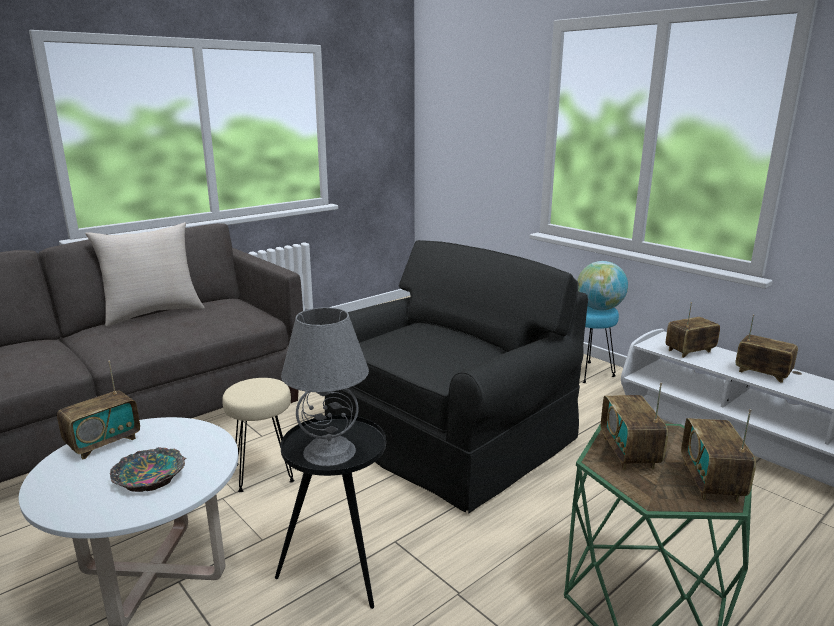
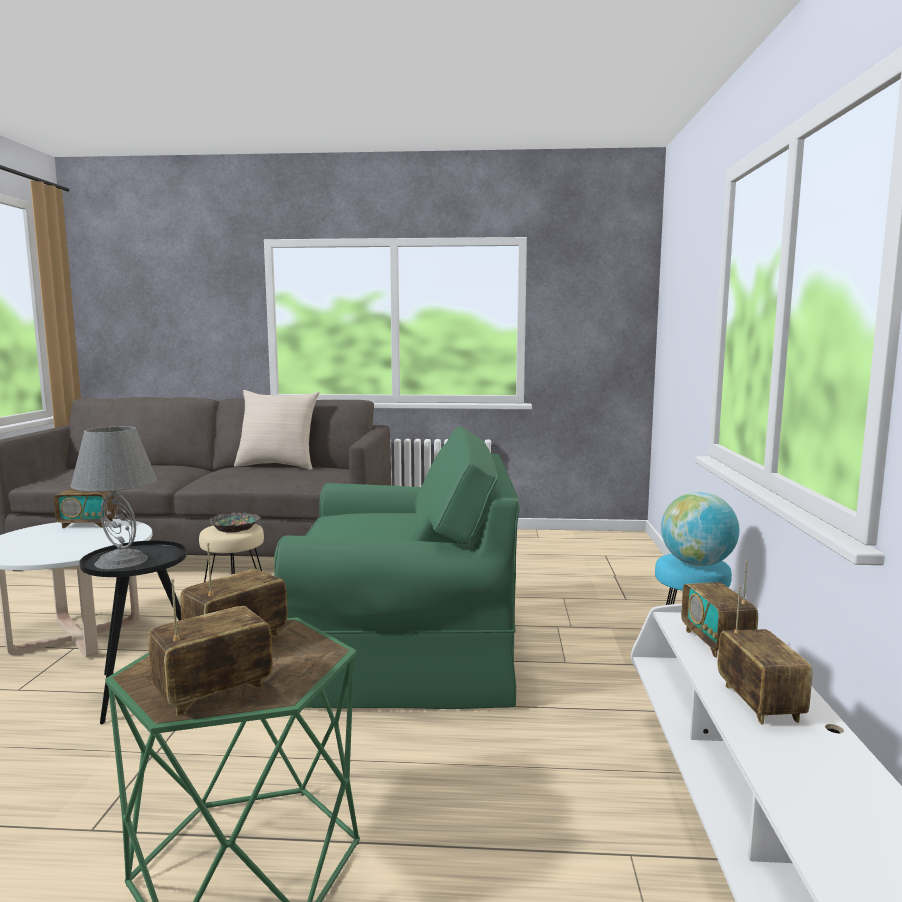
camera: 45 degrees right, 10 degrees down
bowl [110,447,187,492] -> bowl moved to [210,513,261,533]
black armchair [325,240,588,513] -> green armchair [274,426,520,709]
radio [666,302,720,358] -> radio turned 120 degrees counterclockwise [681,561,758,658]

